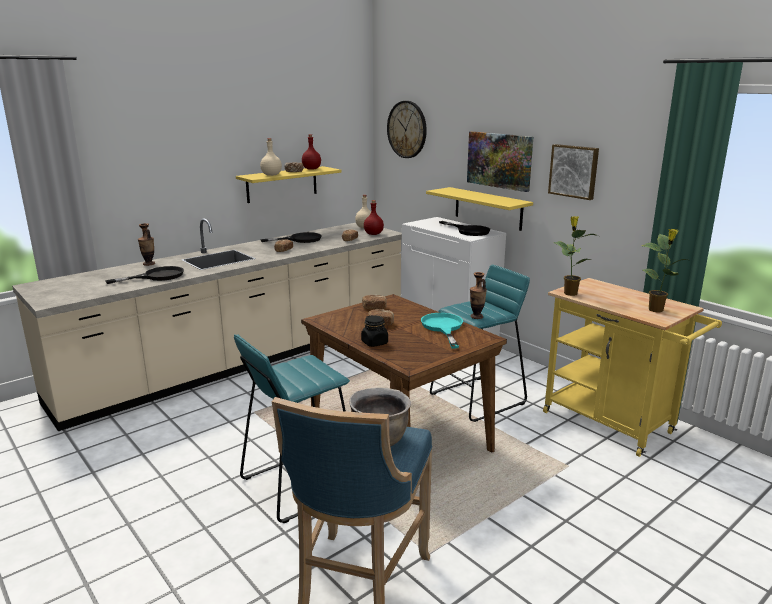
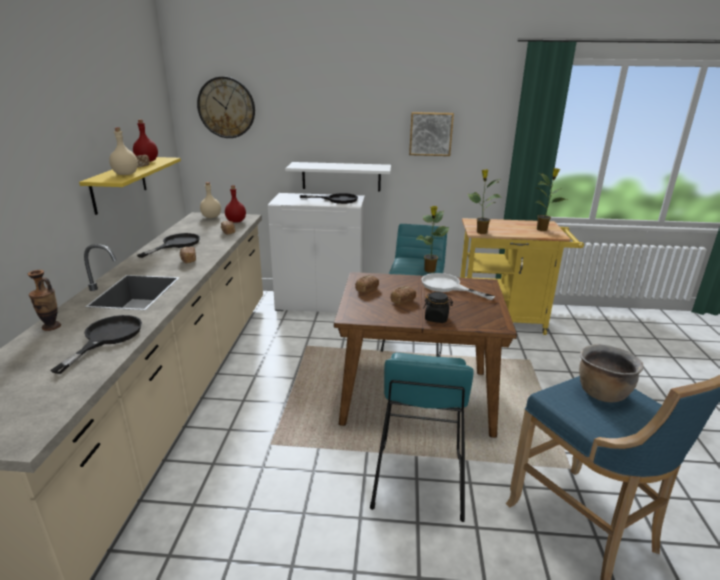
camera: 45 degrees left, 5 degrees up
turquoise frying pan [421,313,463,349] -> white frying pan [421,273,495,300]
yellow shelf [426,187,533,231] -> white shelf [285,162,391,191]
picture [467,131,533,192] -> none
vase [470,272,487,319] -> potted plant [416,206,449,273]

